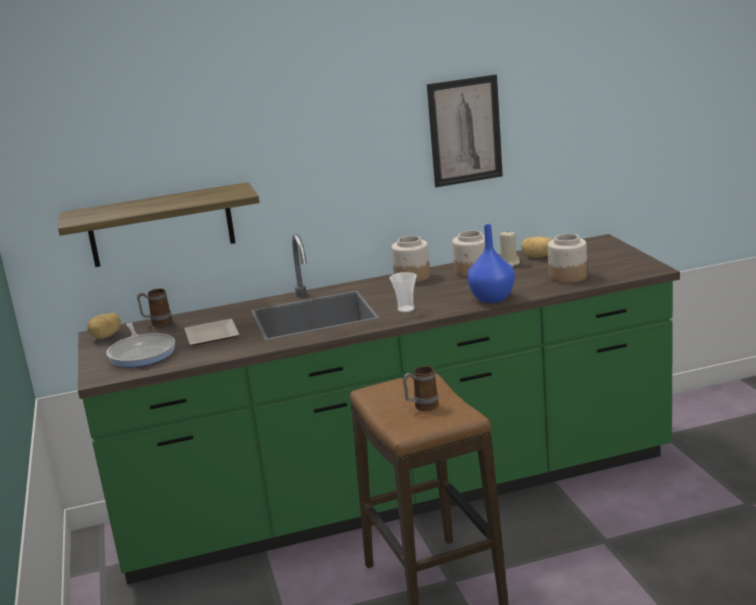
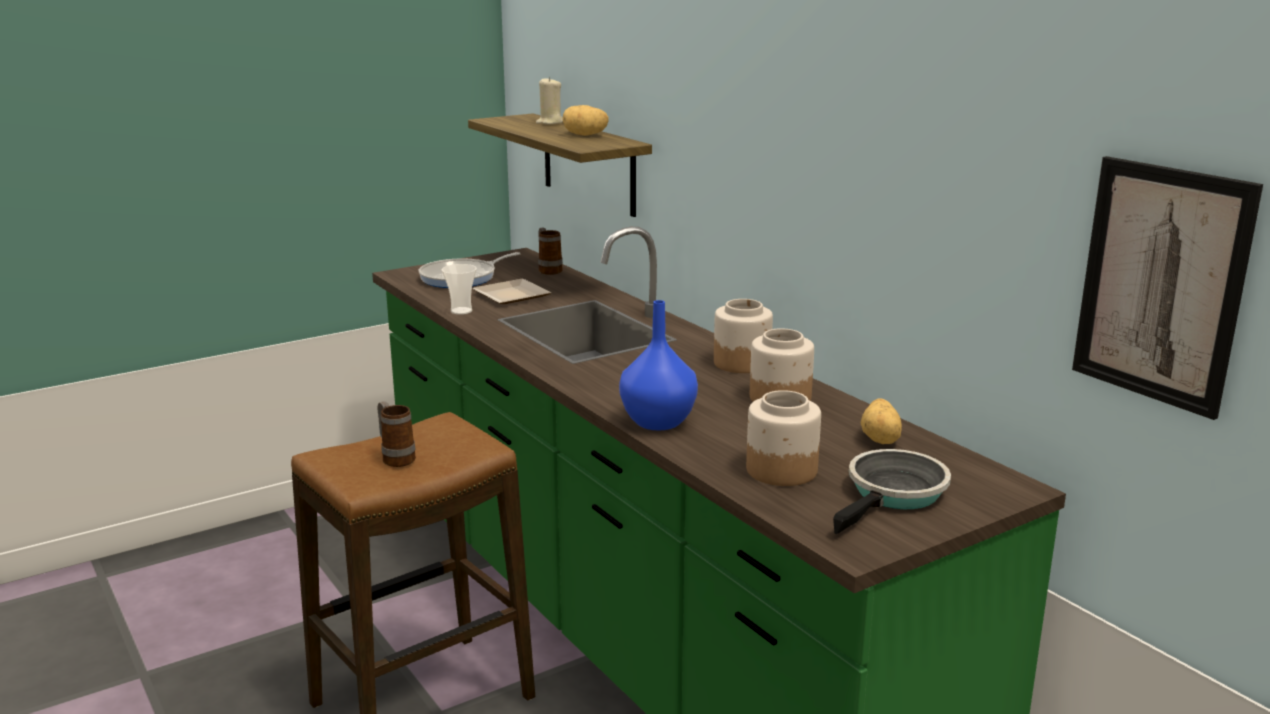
camera: 70 degrees right, 0 degrees up
potato [88,313,121,339] -> potato moved to [562,105,609,136]
cup [390,272,417,312] -> cup moved to [442,264,477,315]
picture [427,74,503,187] -> picture moved to [1072,156,1263,420]
beige candle [499,230,520,267] -> beige candle moved to [536,77,563,124]
none -> frying pan [833,449,951,534]

